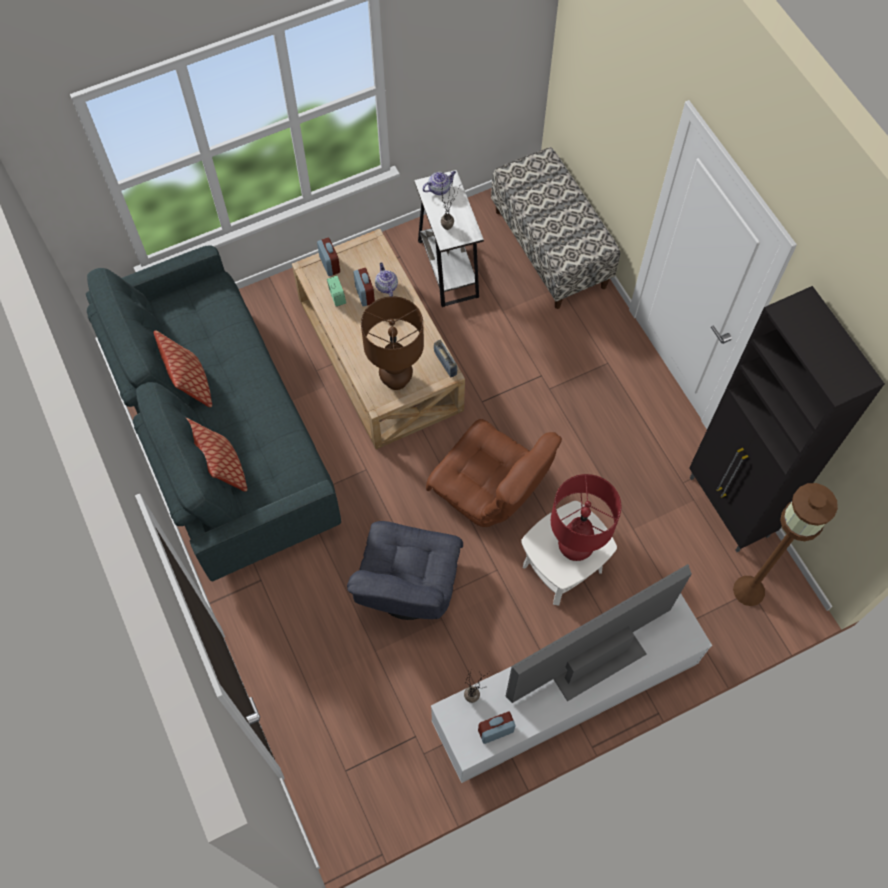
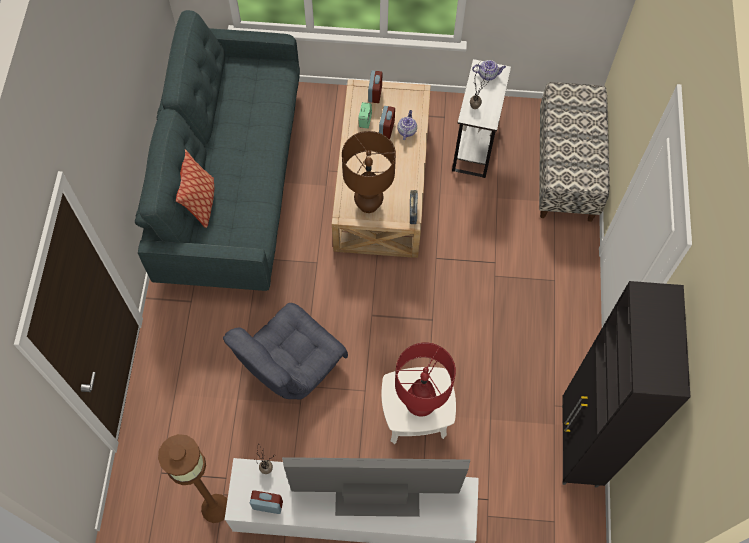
camera: 30 degrees right, 0 degrees up
pillow [154,330,212,407] -> none
brown armchair [426,419,562,527] -> none
brown floor lamp [733,483,838,606] -> brown floor lamp moved to [158,434,227,523]

